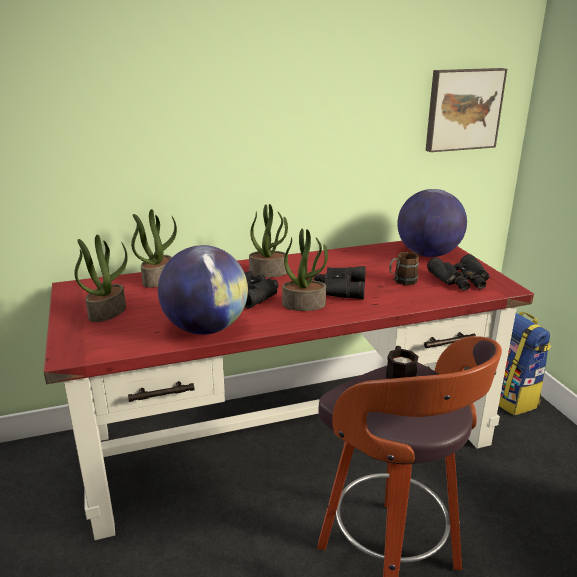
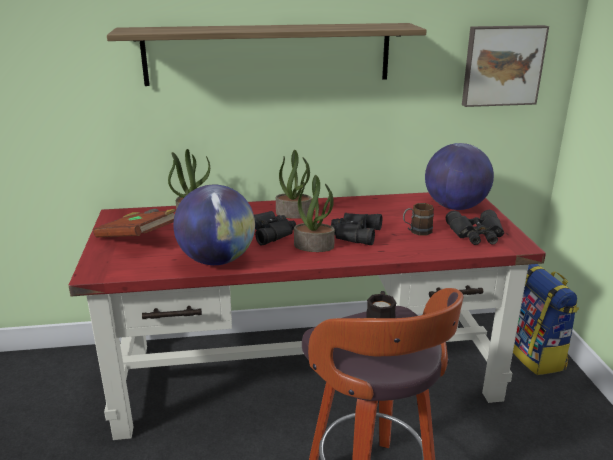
camera: 10 degrees right, 0 degrees up
potted plant [74,235,128,322] -> brown book [93,209,176,237]
none -> shelf [107,23,427,86]

